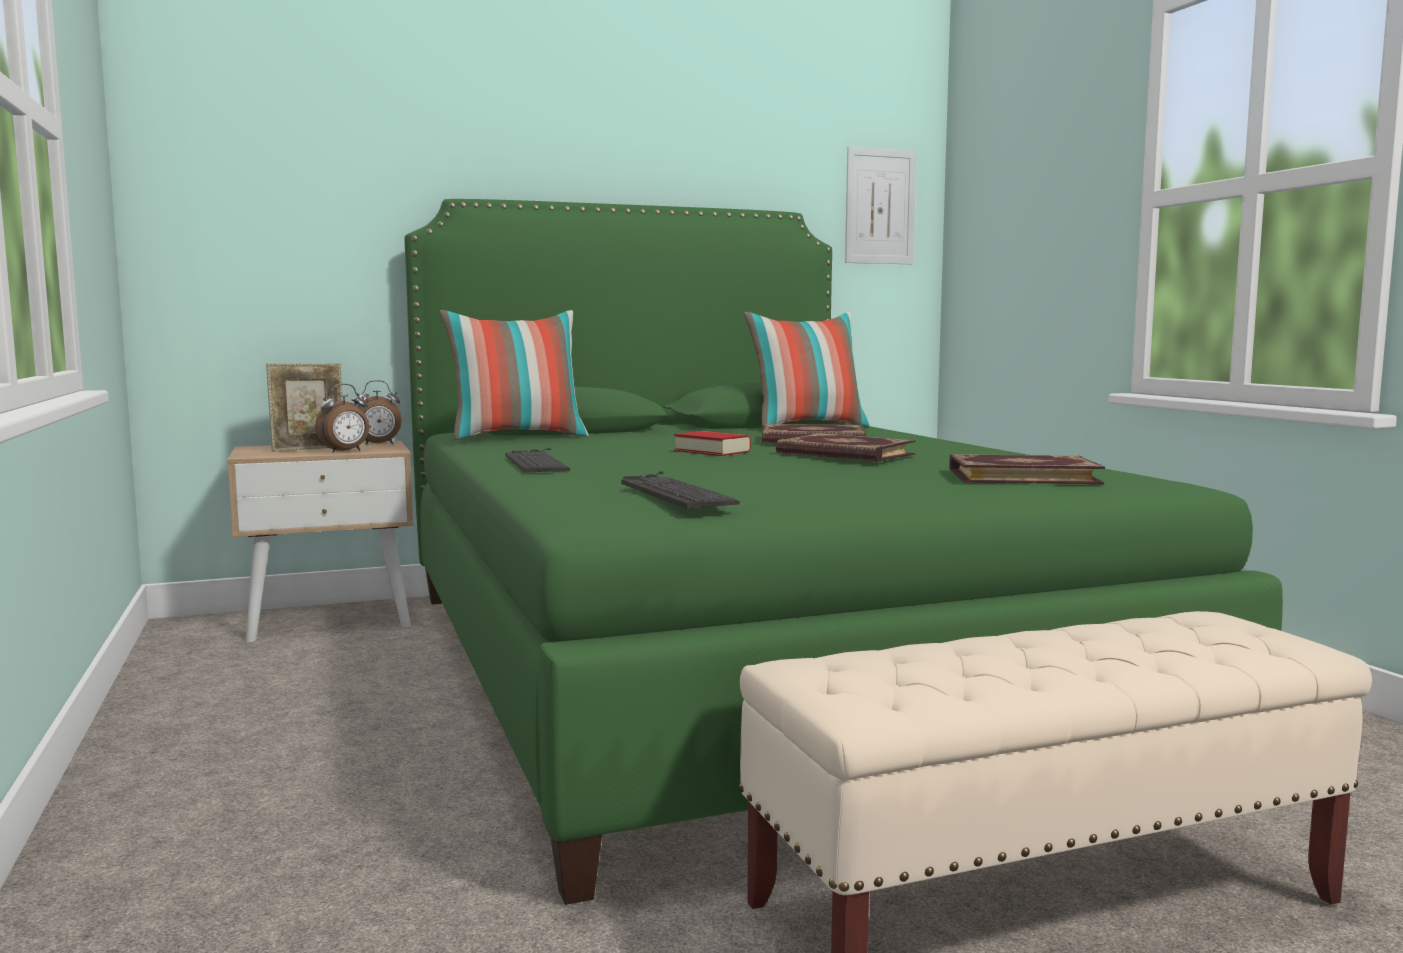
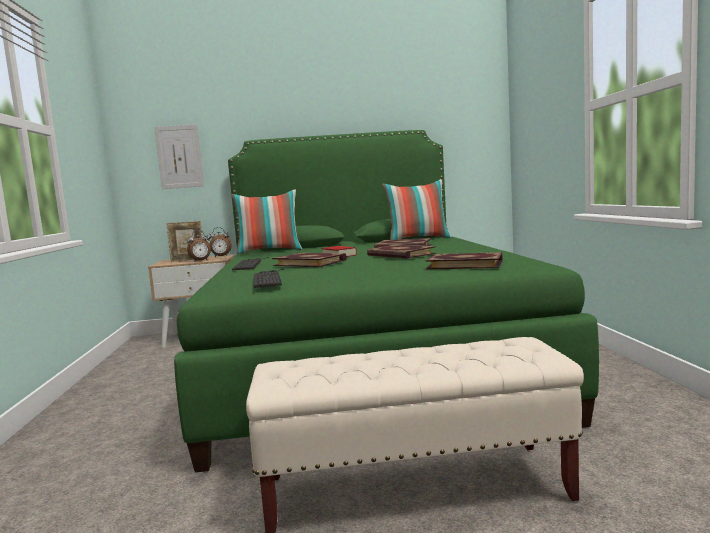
camera: 15 degrees right, 0 degrees up
picture [845,146,916,264] -> picture moved to [154,124,204,189]
none -> book [272,253,347,267]

